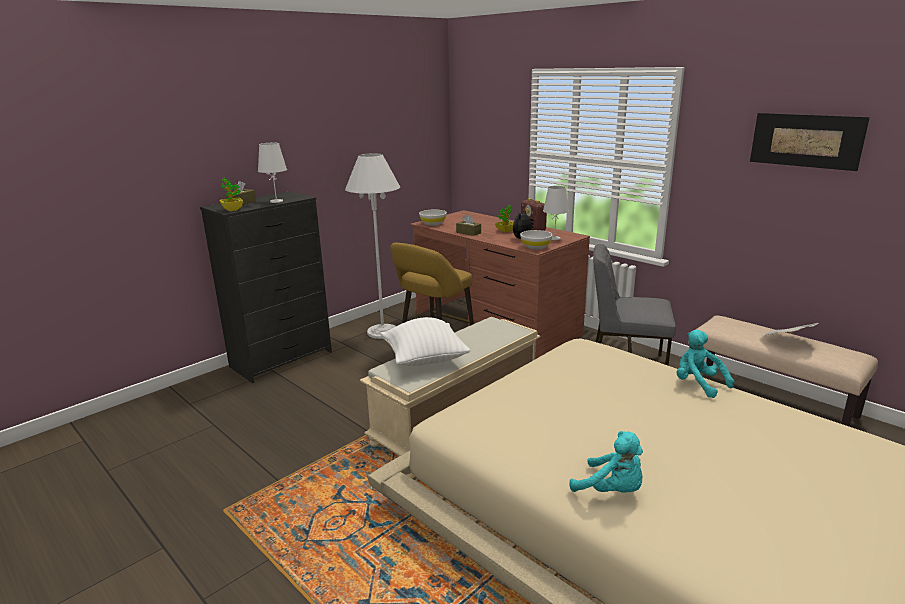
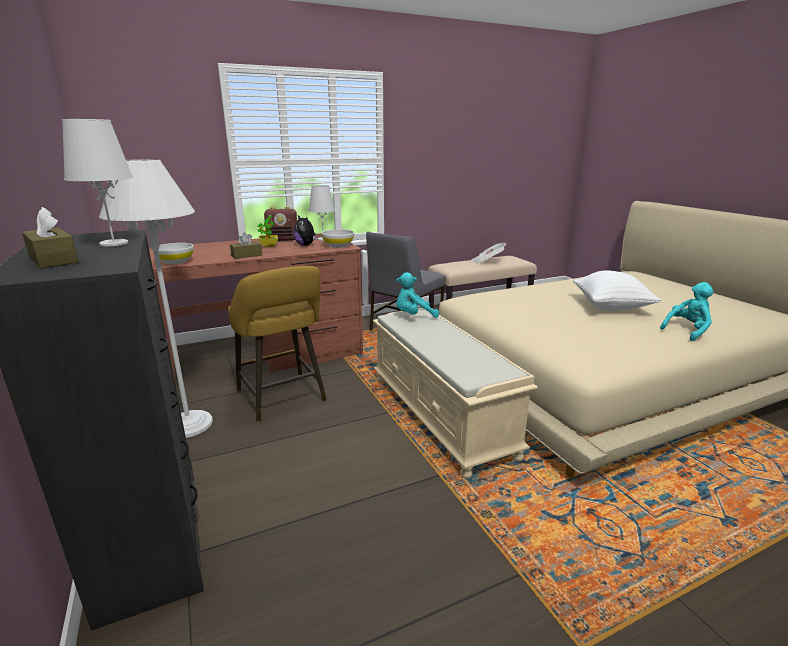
camera: 70 degrees left, 0 degrees up
potted plant [219,178,243,211] -> none
white pillow [381,317,470,366] -> white pillow moved to [573,270,661,311]
turquoise plush toy [677,330,735,398] -> turquoise plush toy moved to [396,272,439,318]
picture [750,113,870,171] -> none

